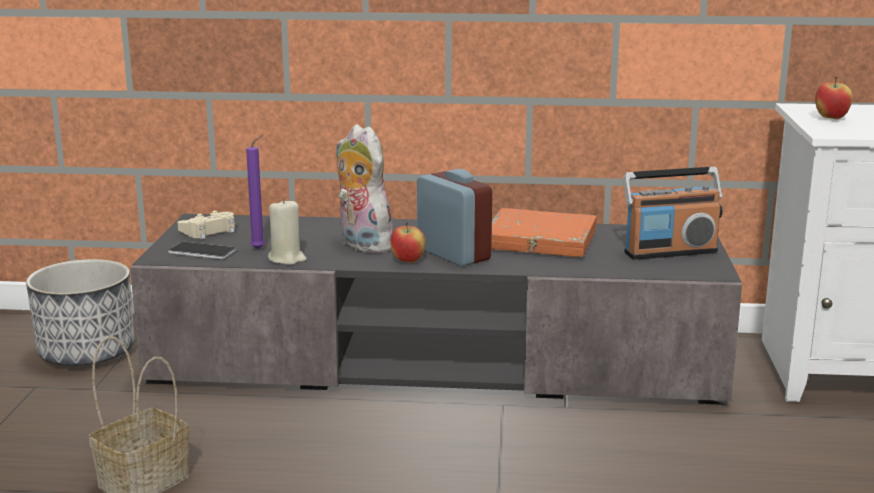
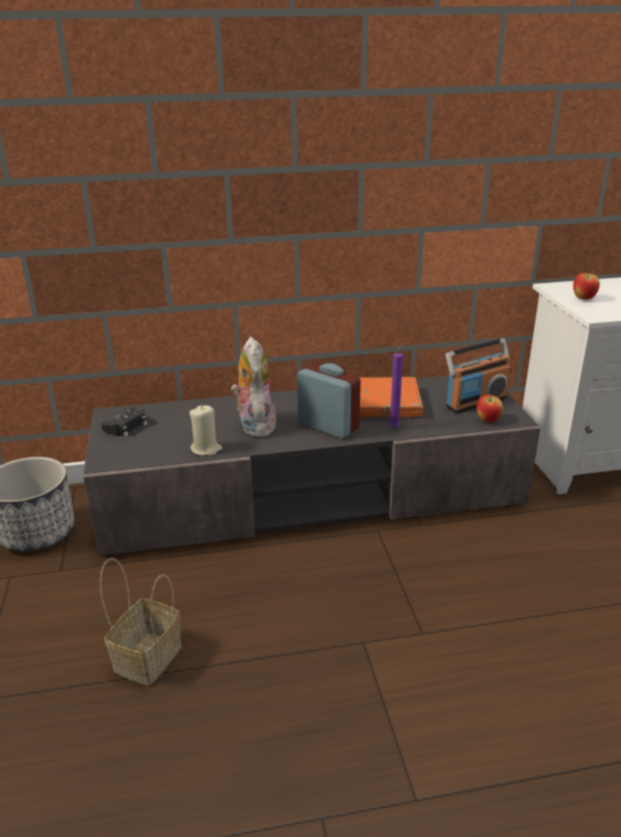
camera: 15 degrees left, 10 degrees up
phone [168,242,236,259] -> none
beige game controller [177,211,235,239] -> black game controller [101,407,148,437]
purple candle [246,135,265,249] -> purple candle moved to [389,343,404,428]
plush toy [336,124,393,253] -> plush toy turned 45 degrees clockwise [231,337,277,437]
apple [390,222,426,263] -> apple moved to [477,394,503,422]

